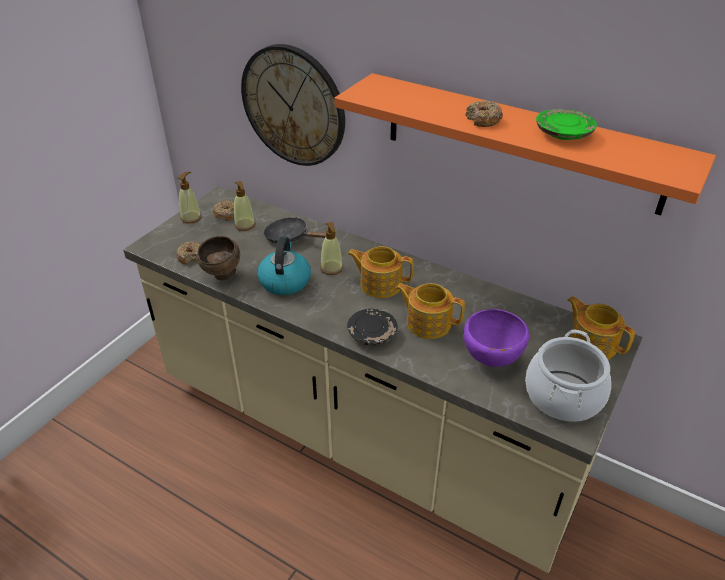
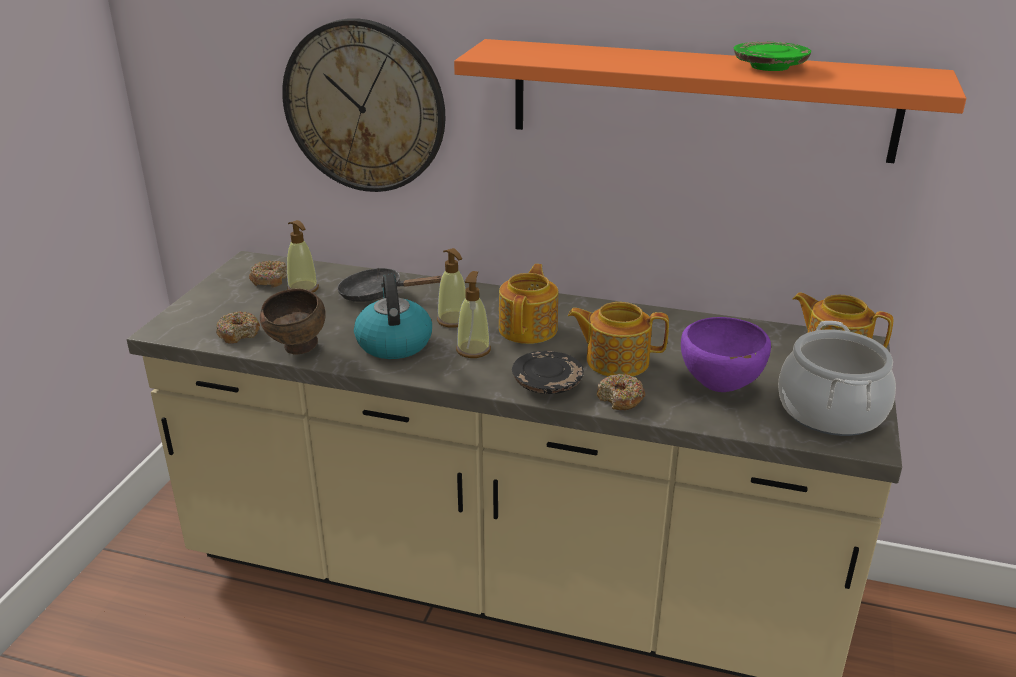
camera: 15 degrees left, 10 degrees down
soap dispenser [178,172,202,223] -> soap dispenser moved to [456,271,491,358]
teapot [347,246,414,298] -> teapot turned 105 degrees clockwise [499,264,558,344]
donut [466,101,503,127] -> donut moved to [597,373,645,411]

